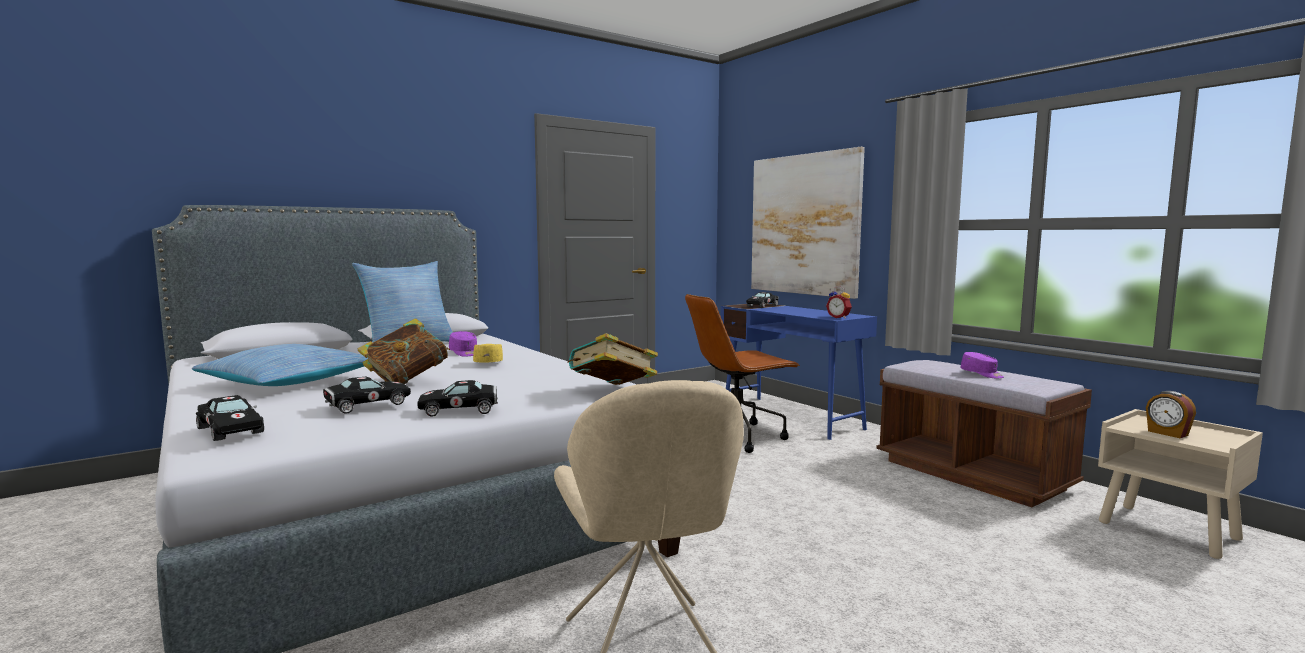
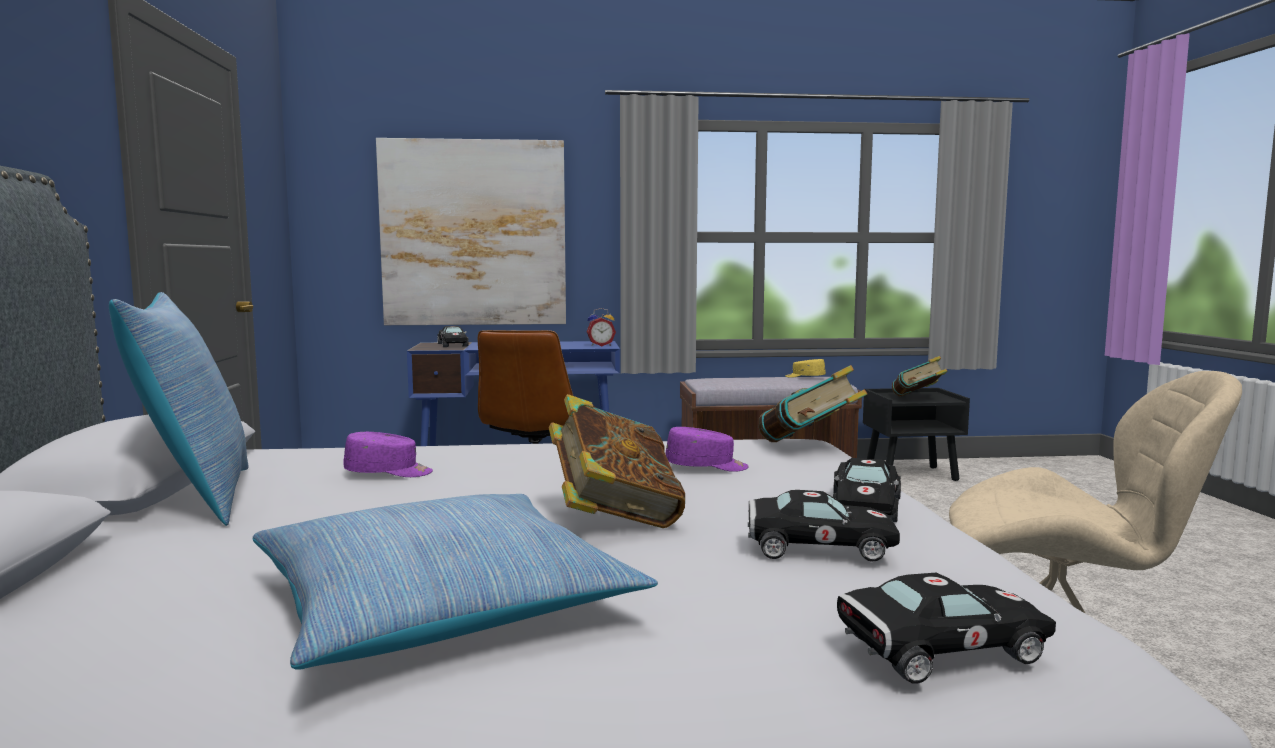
camera: 60 degrees left, 0 degrees up
black toy car [323,377,411,414] -> black toy car turned 105 degrees clockwise [748,490,900,562]
yellow cap [473,344,503,363] -> yellow cap moved to [785,359,826,378]
purple cap [960,352,1004,378] -> purple cap moved to [666,427,749,472]
beige nightstand [1098,409,1263,559] -> black nightstand [863,388,970,481]
alarm clock [1146,391,1196,438] -> book [892,356,947,396]

